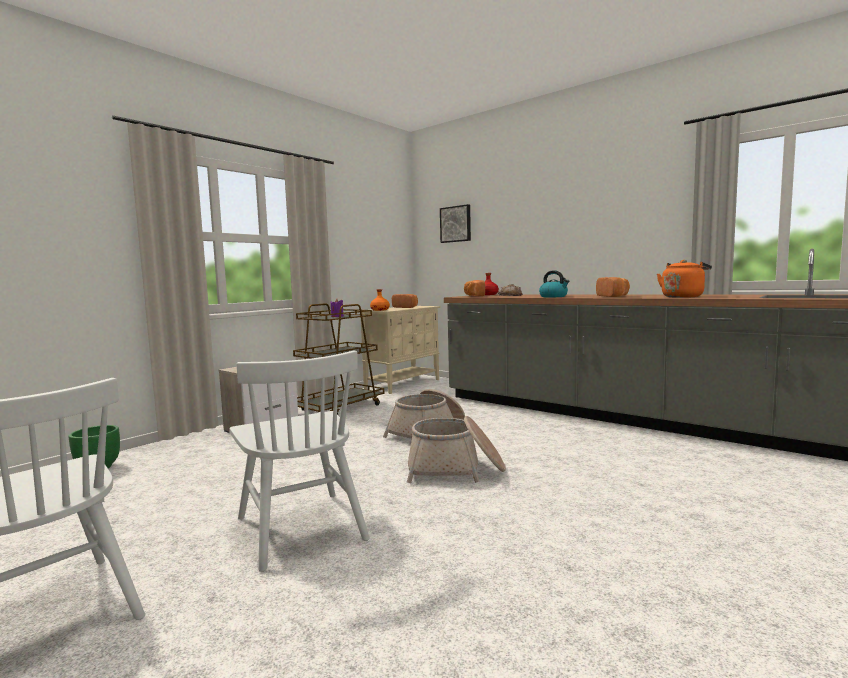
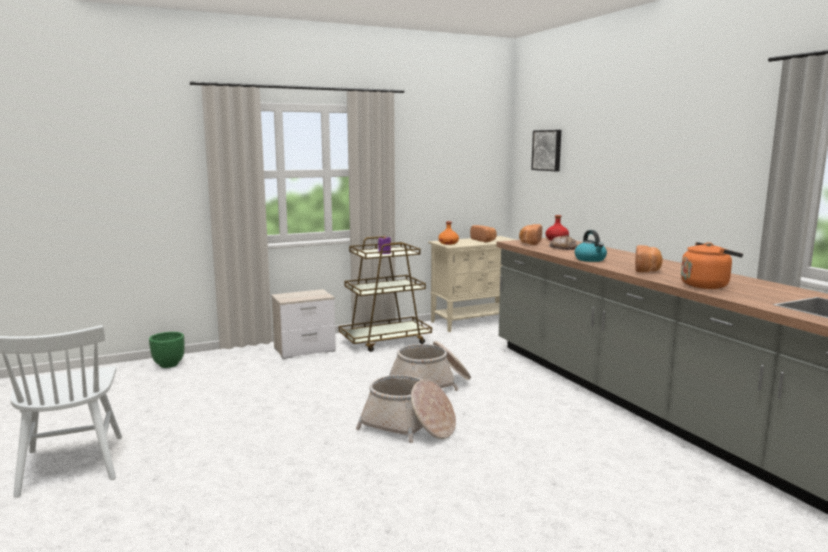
camera: 25 degrees right, 5 degrees up
white chair [229,351,370,572] -> none

